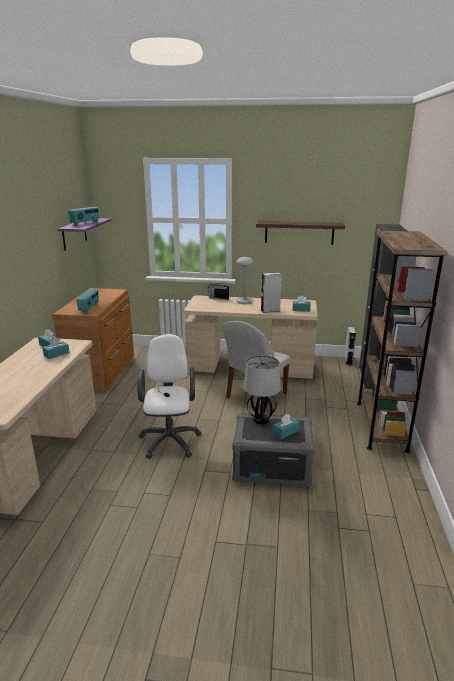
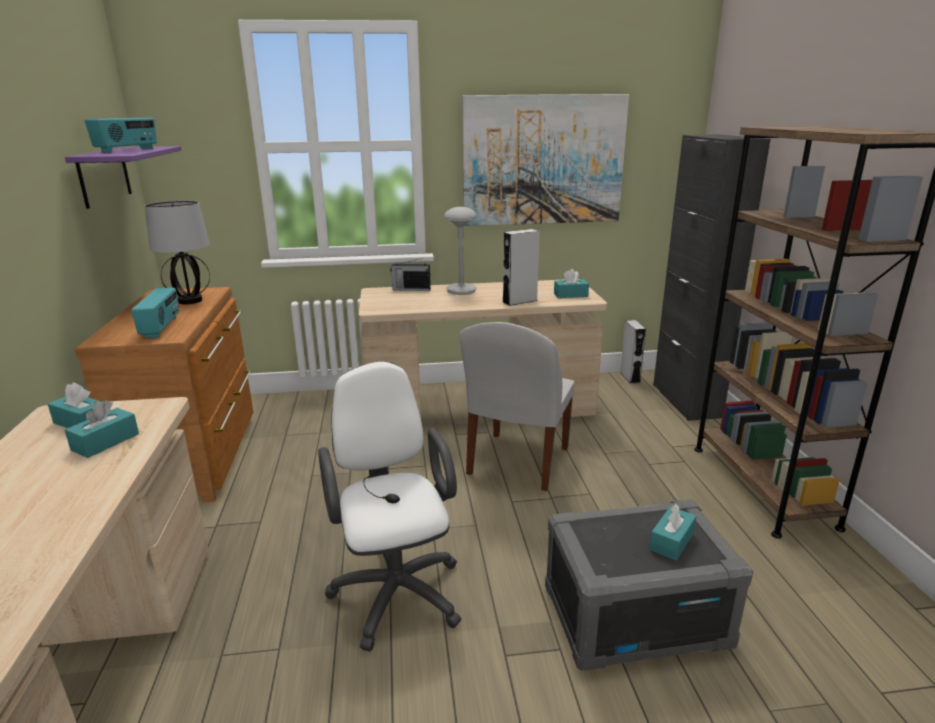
camera: 15 degrees left, 0 degrees up
table lamp [244,356,281,424] -> table lamp moved to [145,200,210,304]
shelf [256,221,345,245] -> picture [462,94,629,226]

